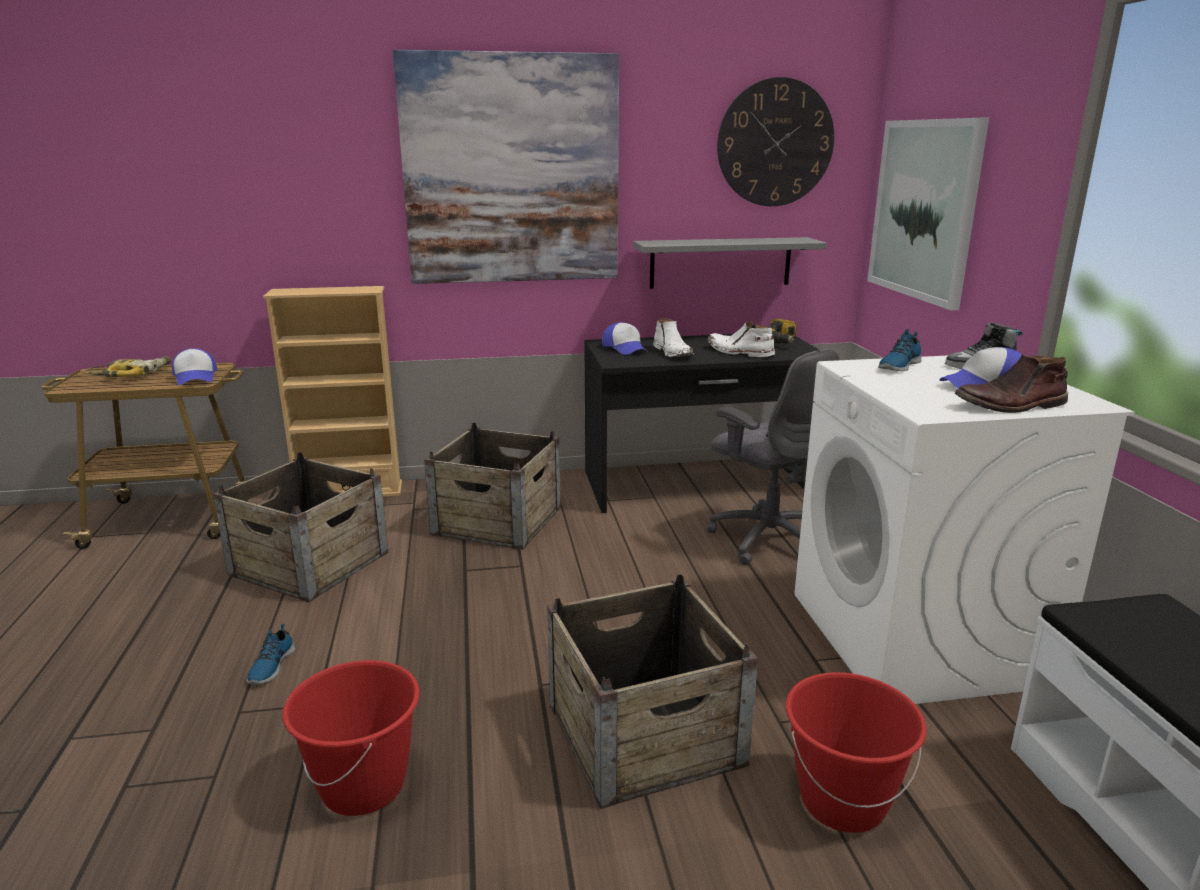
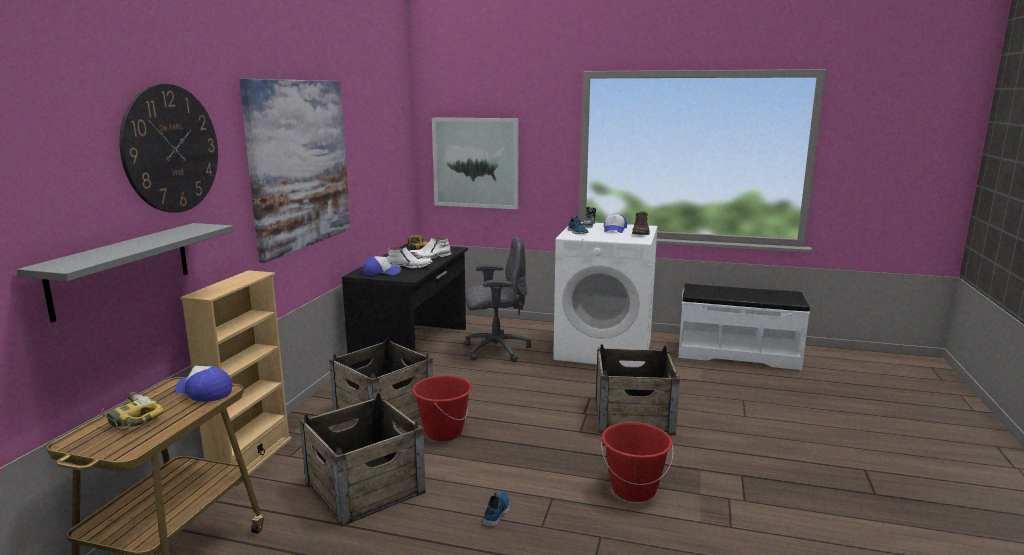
camera: 65 degrees left, 5 degrees down
cap [172,348,217,385] -> cap turned 150 degrees counterclockwise [175,366,232,402]
shoe [247,624,295,684] -> shoe turned 105 degrees counterclockwise [483,492,510,527]
grey shelf [633,237,827,289] -> grey shelf moved to [17,223,234,322]
wall clock [717,77,834,206] -> wall clock moved to [119,84,218,213]
red bucket [786,672,927,833] -> red bucket moved to [412,375,472,441]

